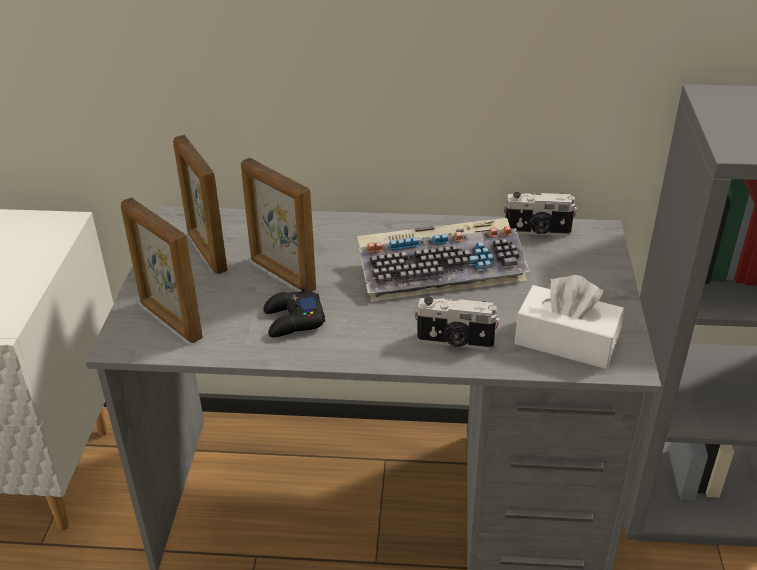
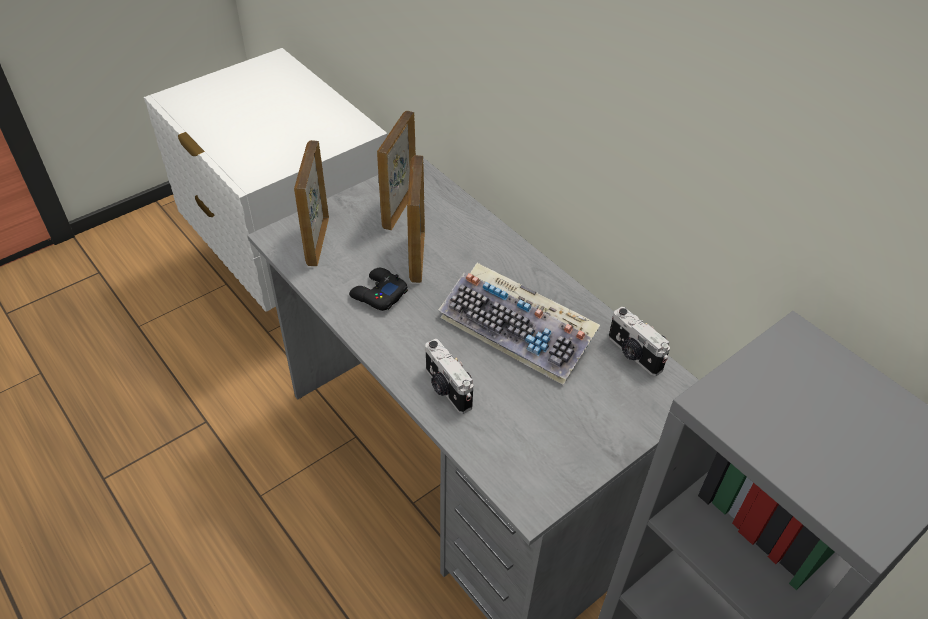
camera: 45 degrees right, 10 degrees up
white tissue box [515,275,624,369] -> none

